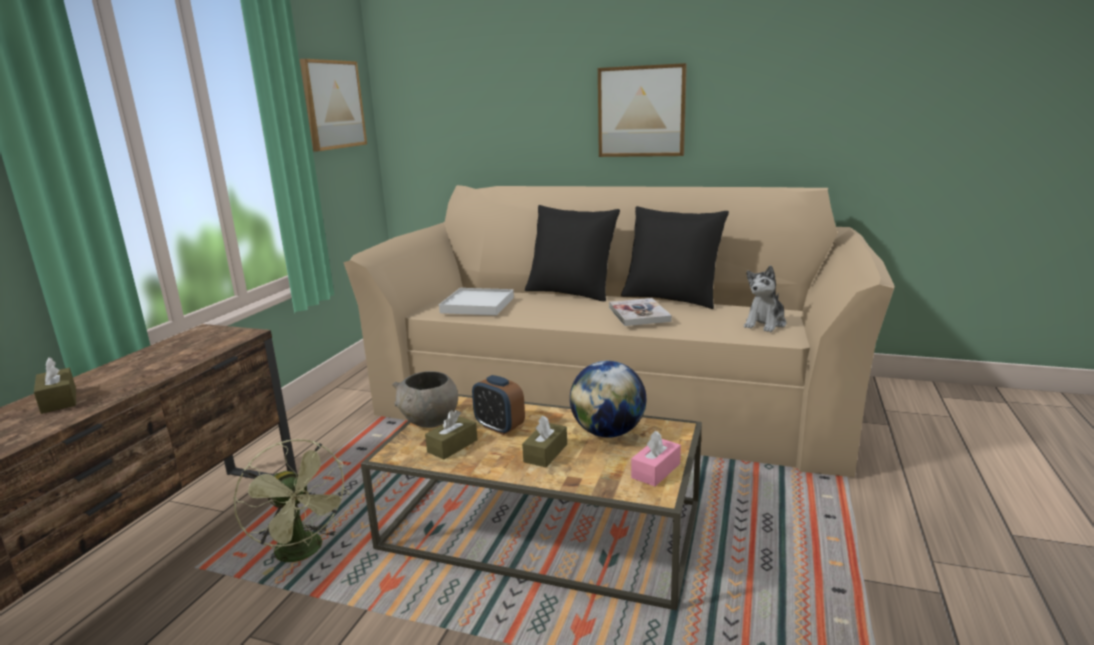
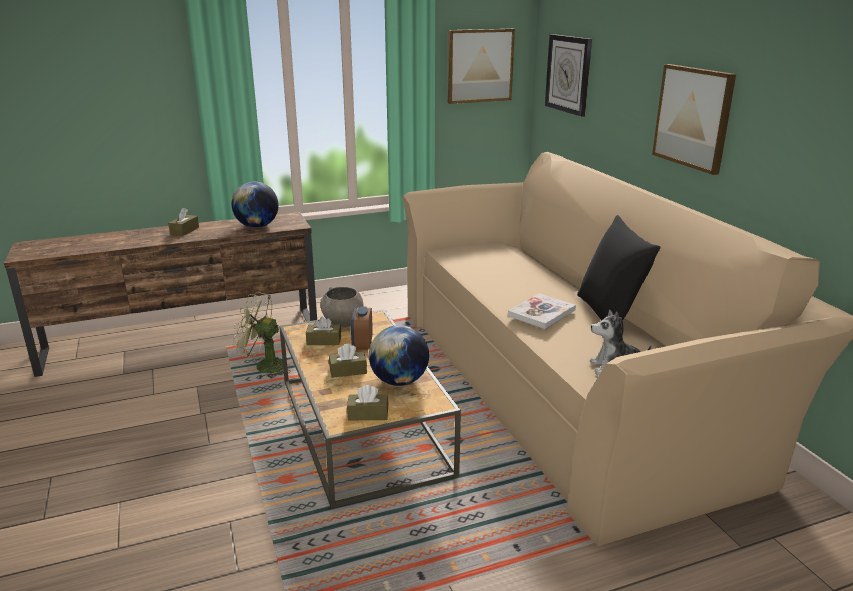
camera: 50 degrees right, 5 degrees up
green fan [234,439,350,575] -> green fan turned 90 degrees clockwise [233,292,291,378]
white tray [439,288,514,316] -> none
black pillow [525,205,620,301] -> none
pink tissue box [631,431,681,486] -> brown tissue box [347,385,388,420]
none -> globe [231,182,279,228]
none -> wall clock [545,34,592,117]

